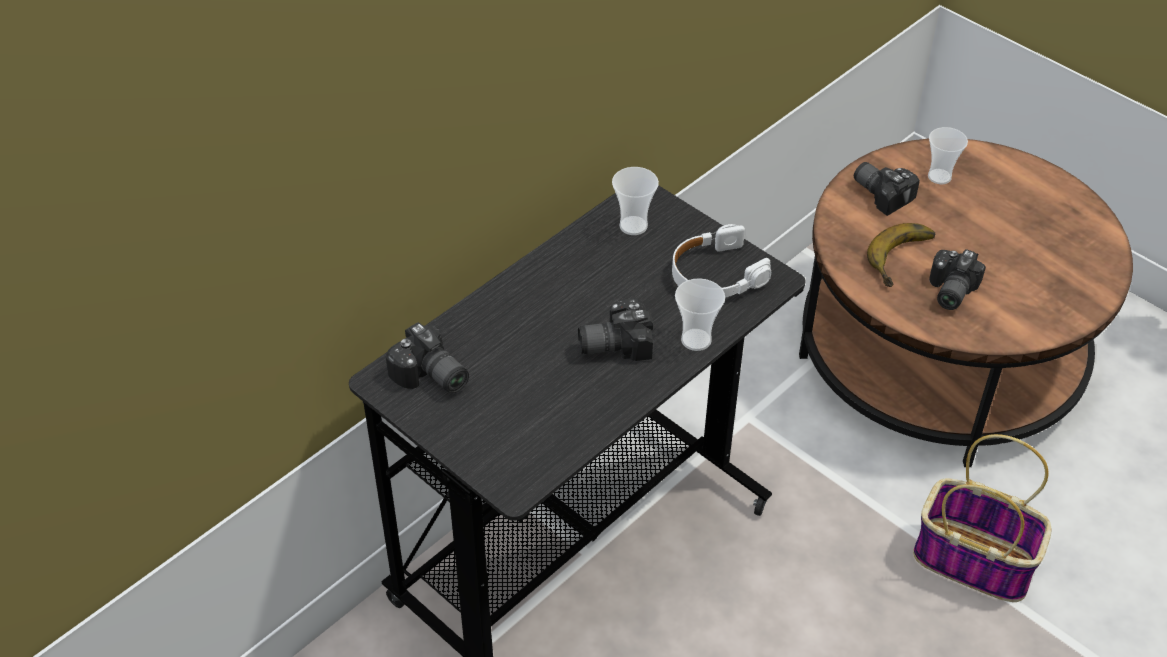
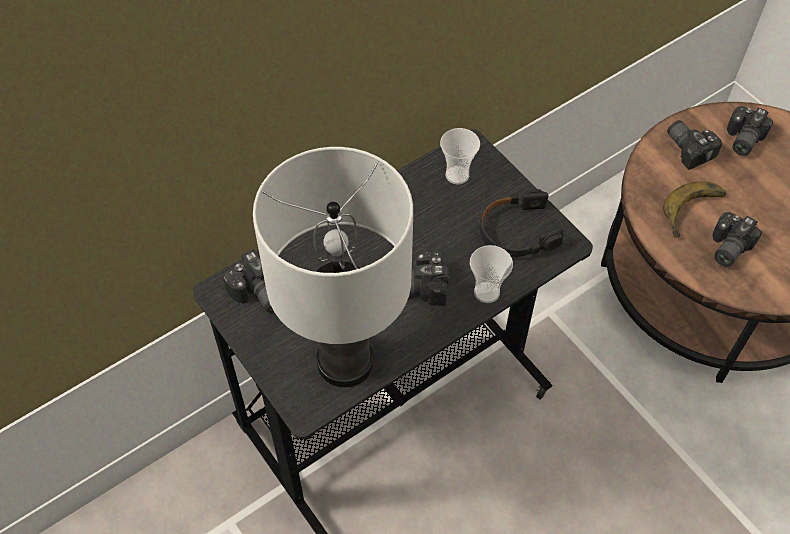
camera: 10 degrees right, 10 degrees up
white headphones [672,224,771,298] -> black headphones [479,189,564,257]
basket [913,434,1052,602] -> none
cup [928,127,968,184] -> camera [727,106,773,156]
none -> white table lamp [253,147,413,387]

